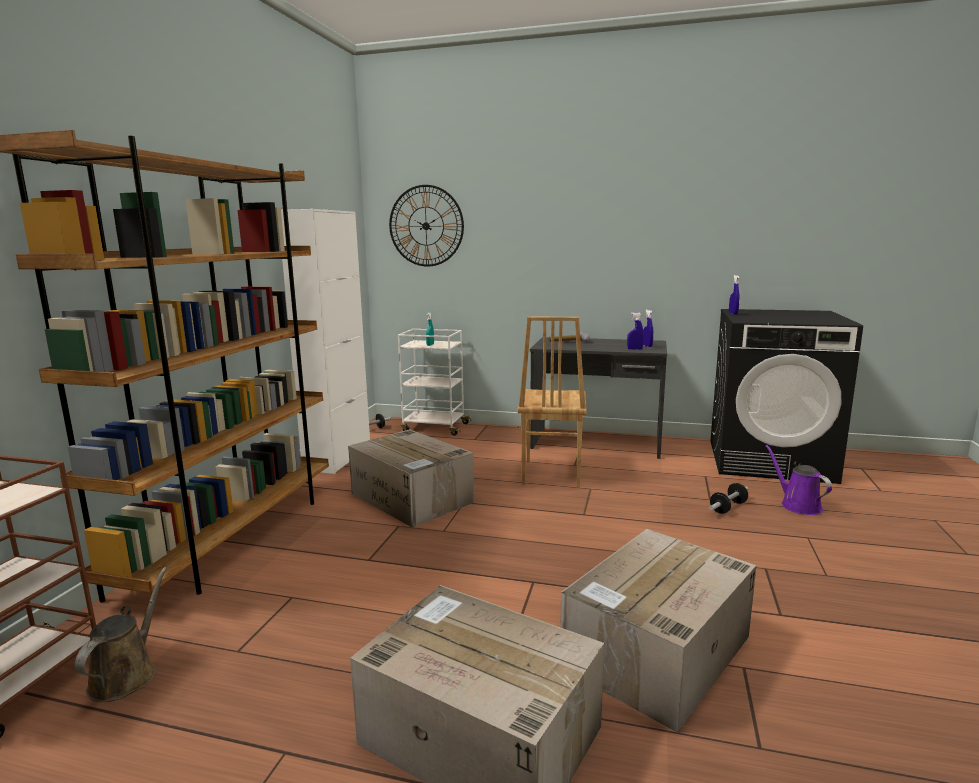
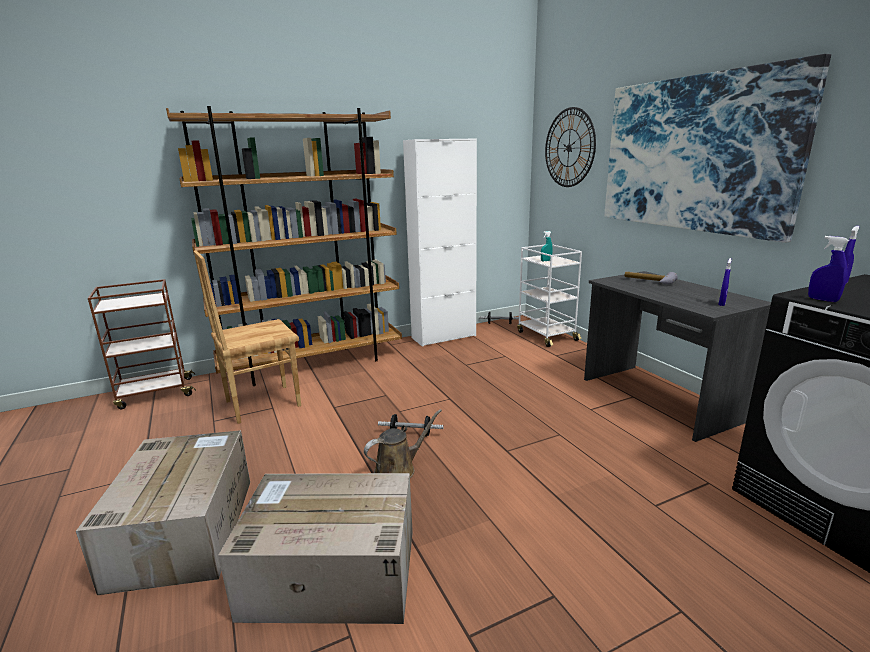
camera: 50 degrees right, 5 degrees up
brown watering can [75,567,167,702] -> brown watering can moved to [364,409,442,478]
cardboard box [348,429,475,527] -> none
brown chair [517,317,587,487] -> brown chair moved to [194,250,301,424]
blue spray bottle [627,312,644,350] -> blue spray bottle moved to [808,236,849,302]
dumbbell [709,483,748,514] -> dumbbell moved to [378,414,444,437]
purple watering can [765,445,832,515] -> none
none -> picture [604,54,831,243]

